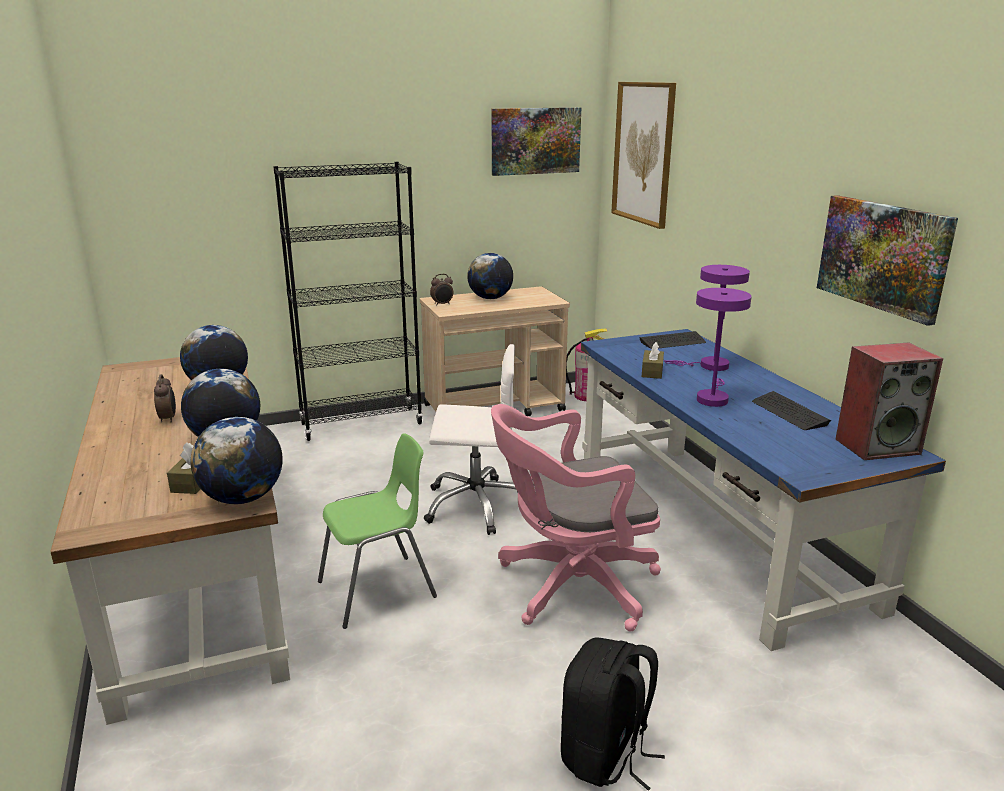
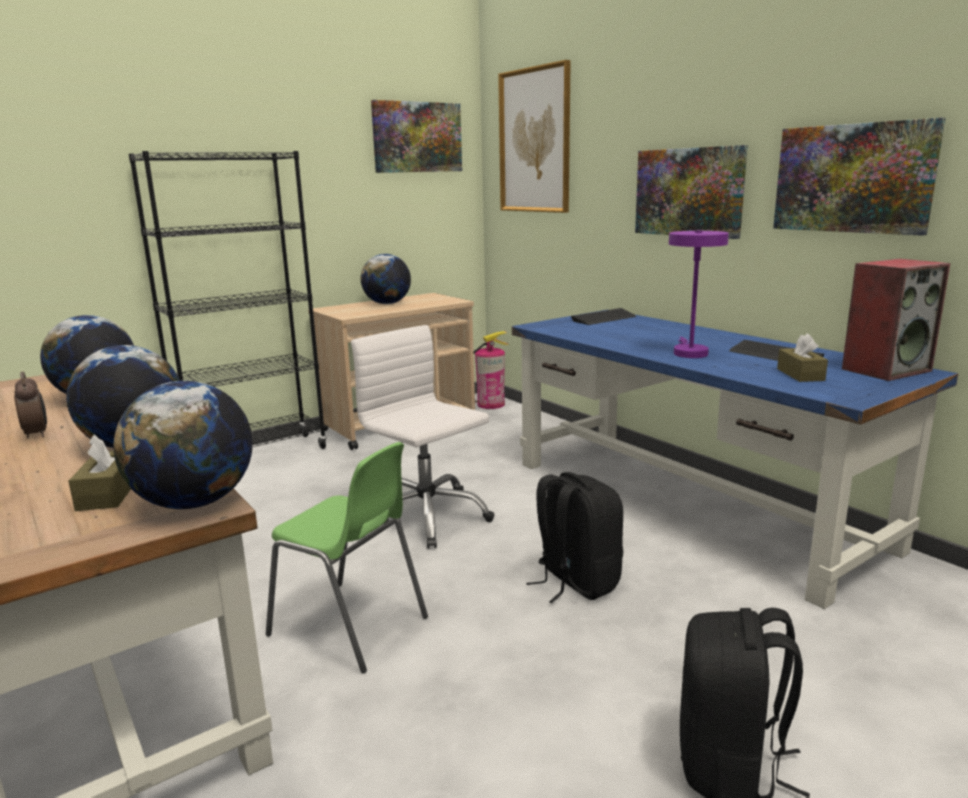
camera: 15 degrees left, 5 degrees down
green chair [318,433,437,629] -> green chair turned 75 degrees clockwise [266,442,428,673]
white office chair [424,344,516,535] -> white office chair turned 120 degrees counterclockwise [351,325,494,549]
alarm clock [430,274,453,306] -> none
pink office chair [491,404,661,632] -> black backpack [526,472,623,603]
brown tissue box [642,342,664,379] -> brown tissue box moved to [777,333,828,382]
purple table lamp [664,265,750,371] -> none
none -> picture [635,145,748,239]

